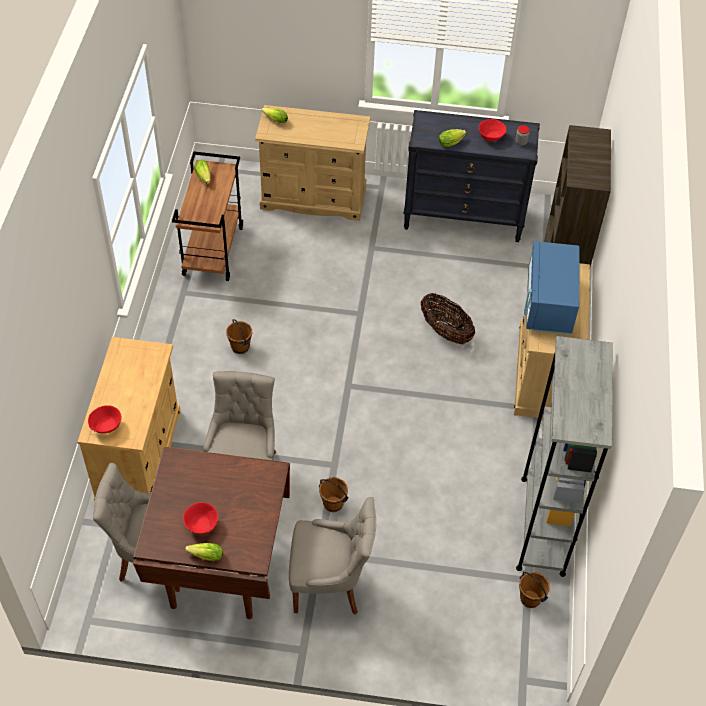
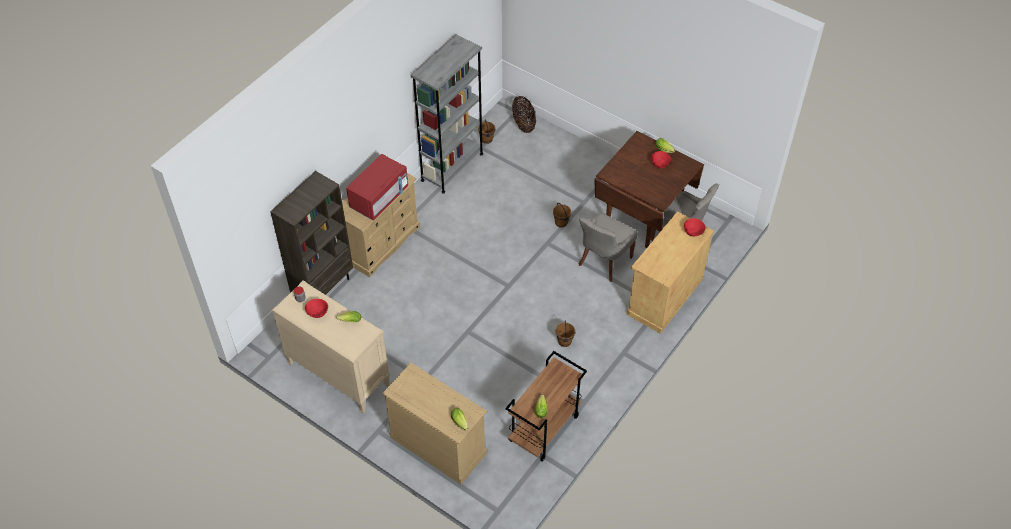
camera: 150 degrees left, 0 degrees up
grey chair [289,497,376,615] -> none
black dresser [404,110,540,242] -> beige dresser [272,280,390,413]
basket [421,293,475,345] -> basket moved to [512,96,536,133]
blue microwave [524,241,580,335] -> red microwave [346,154,408,221]

